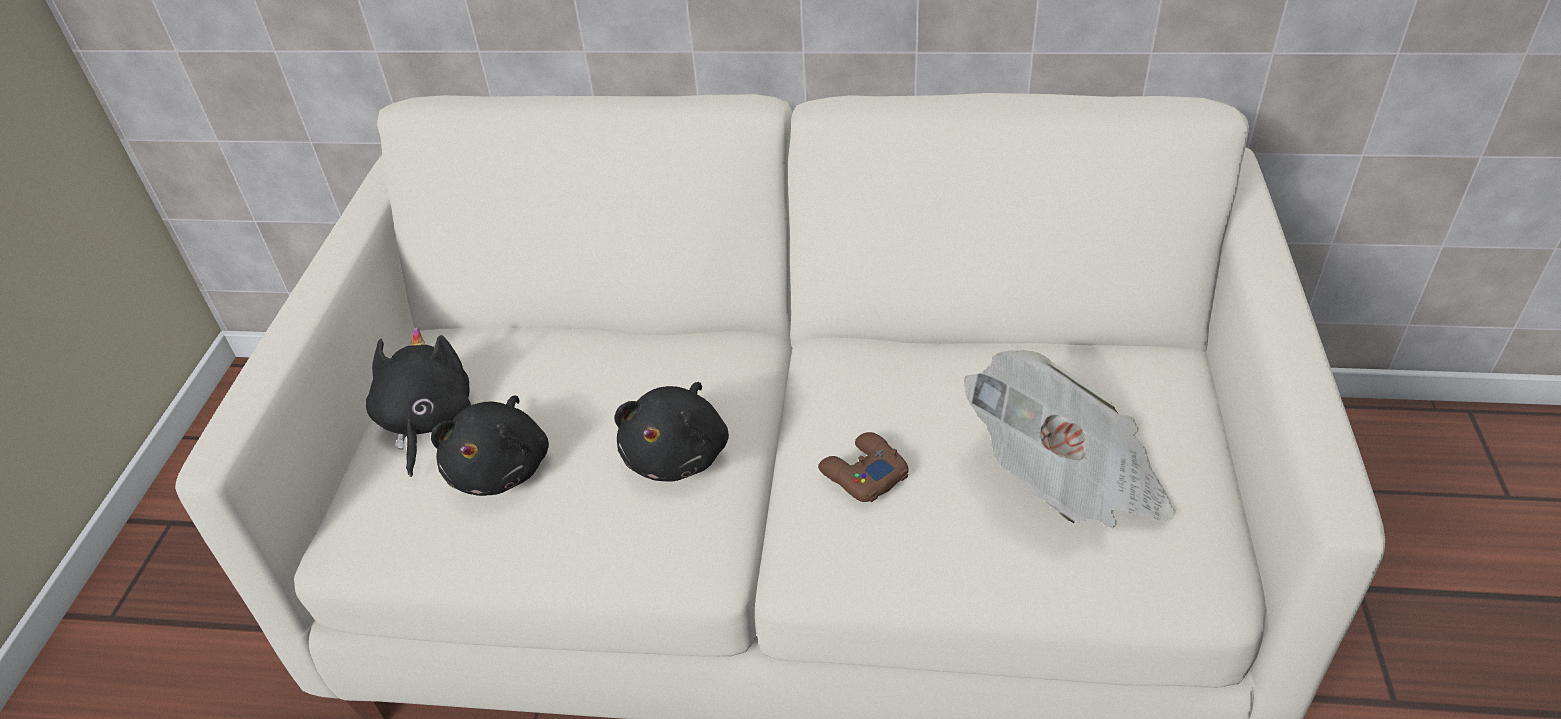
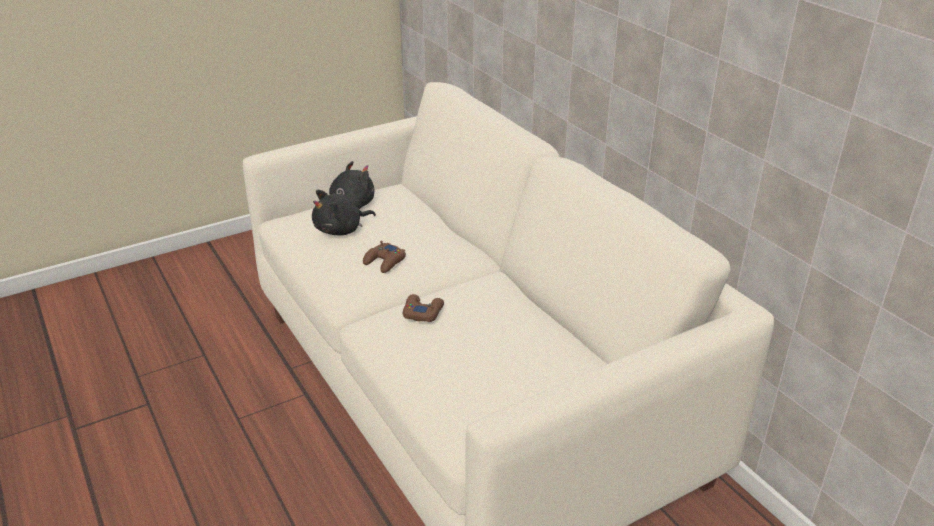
camera: 50 degrees right, 10 degrees down
black plush toy [614,382,729,482] -> brown game controller [363,241,406,273]
newspaper [964,350,1176,528] -> none

